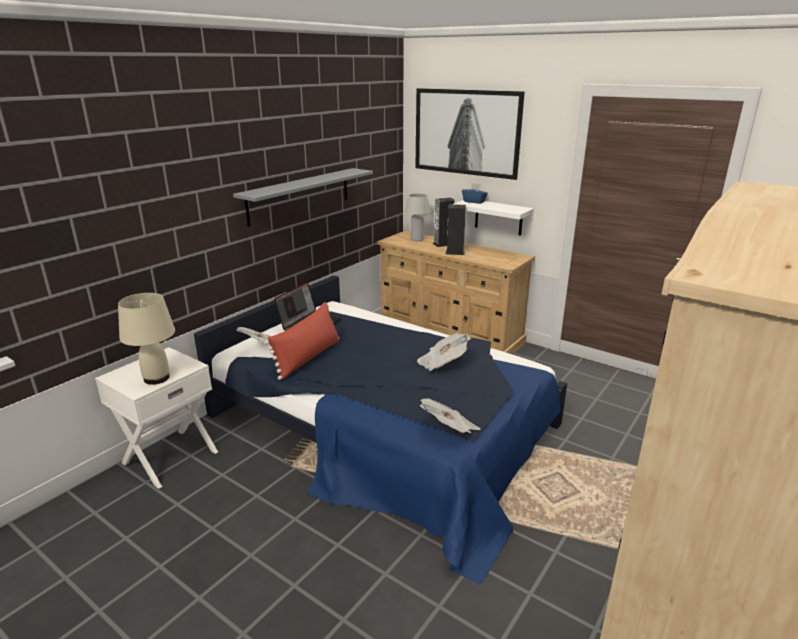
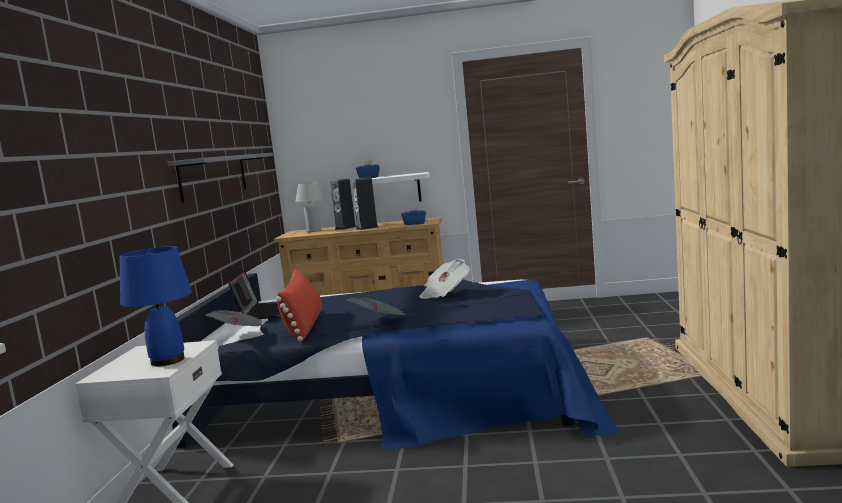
camera: 30 degrees left, 15 degrees down
beige table lamp [118,293,175,385] -> blue table lamp [120,246,192,366]
picture [416,88,525,180] -> none
newspaper [419,398,481,433] -> newspaper moved to [346,297,405,315]
none -> blue tissue box [401,205,426,225]

